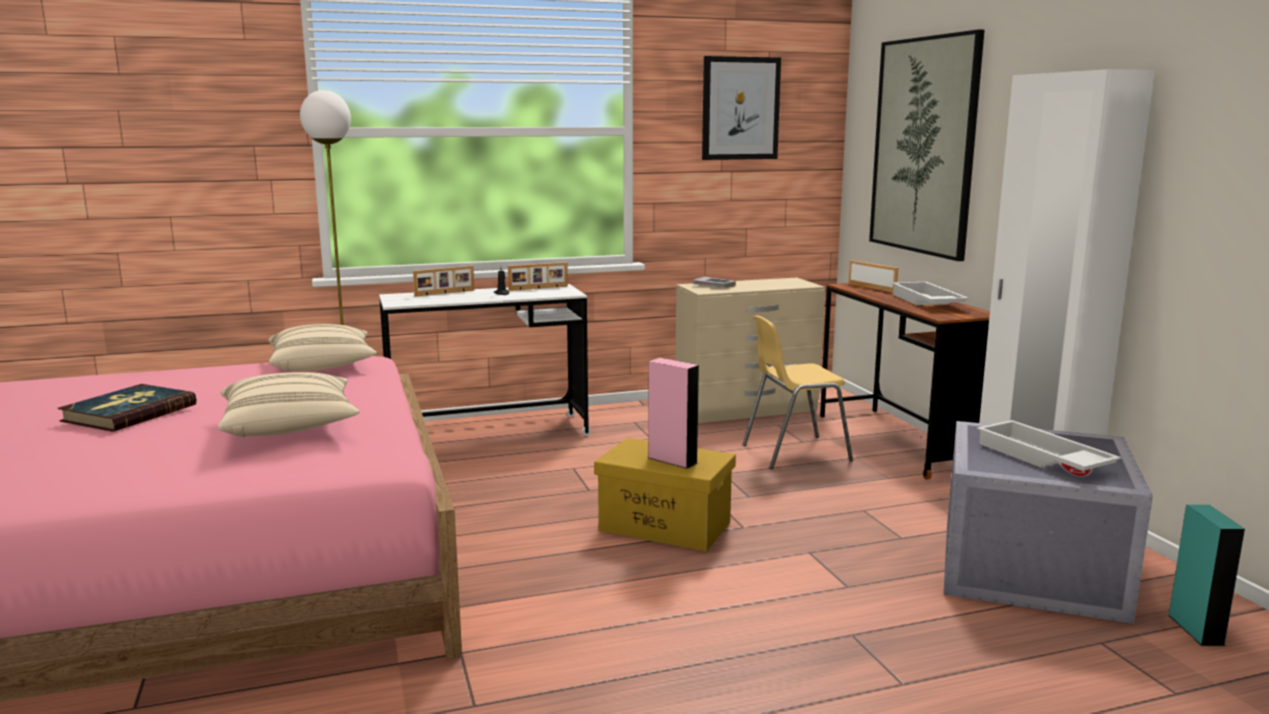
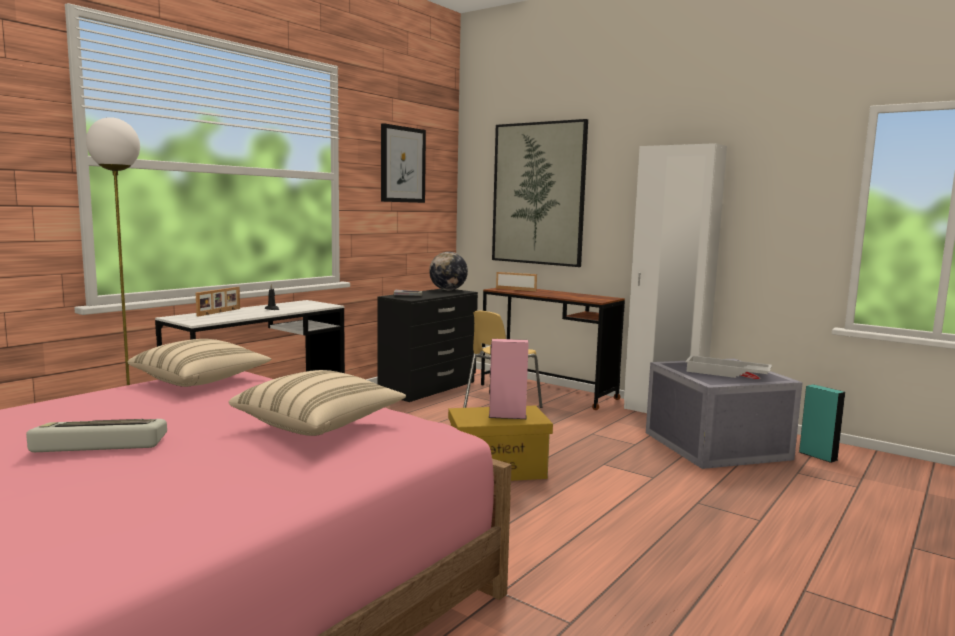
camera: 35 degrees left, 5 degrees down
book [58,384,196,432] -> keyboard [26,419,167,452]
picture frame [508,262,568,291] -> none
beige dresser [676,277,825,423] -> black dresser [378,289,478,402]
white tray [891,282,969,305] -> none
none -> globe [429,252,468,290]

